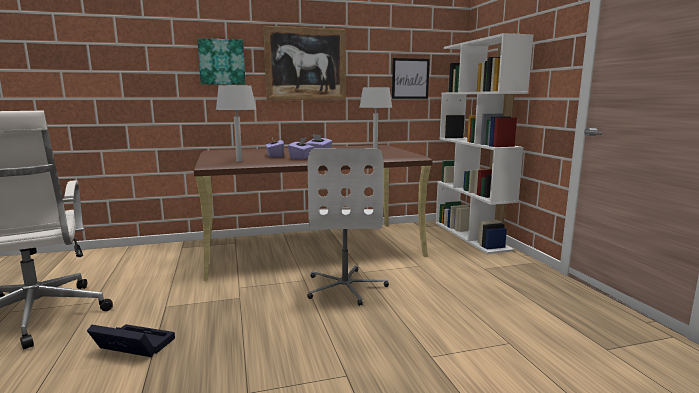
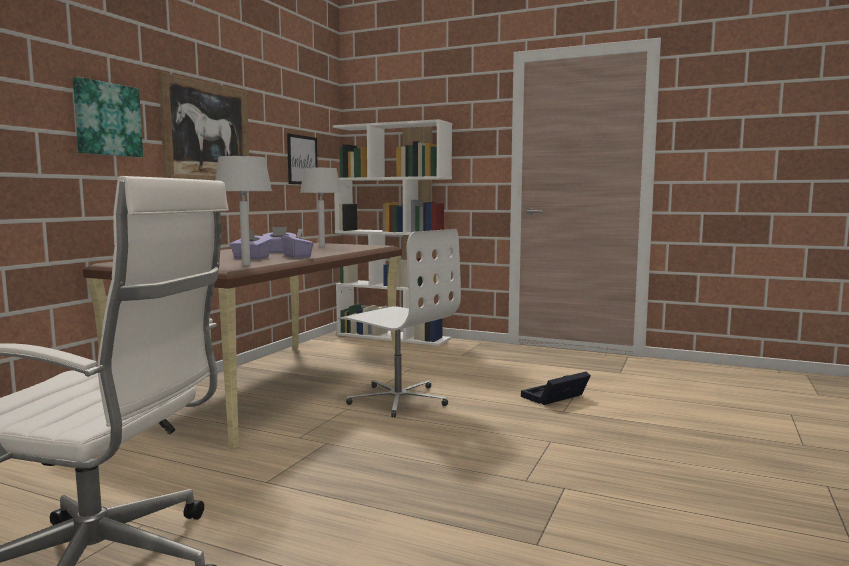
camera: 50 degrees left, 5 degrees down
black storage box [87,324,175,357] -> black storage box moved to [521,371,591,405]

